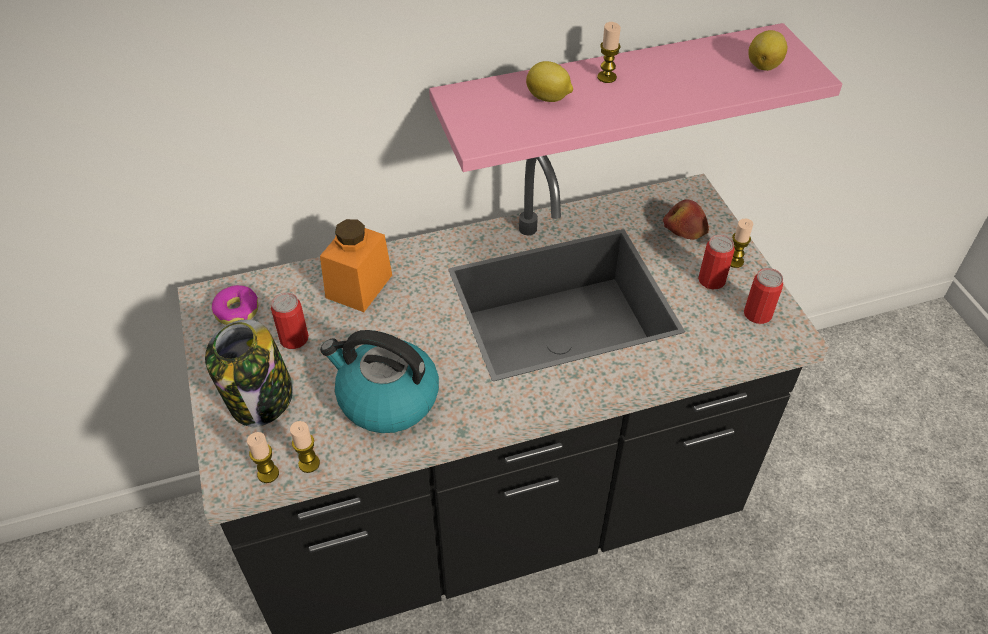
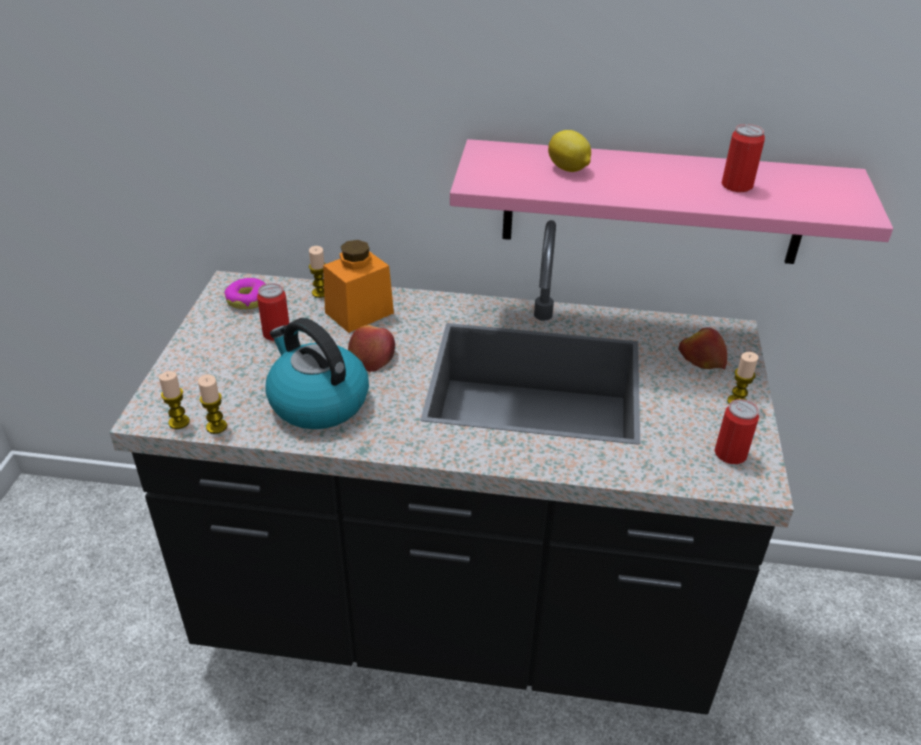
camera: 25 degrees right, 10 degrees down
jar [205,320,293,427] -> none
candle [597,22,621,83] -> candle moved to [309,246,325,298]
can [698,235,735,289] -> can moved to [722,124,765,192]
lemon [748,30,787,71] -> none
none -> apple [348,325,395,372]

